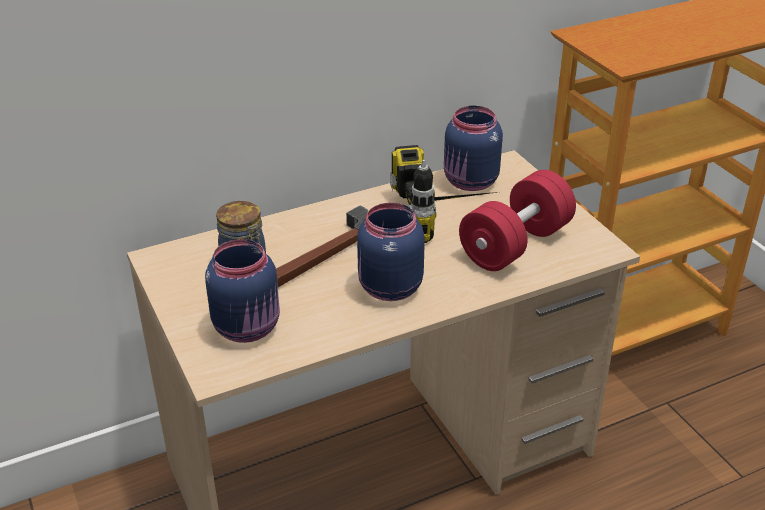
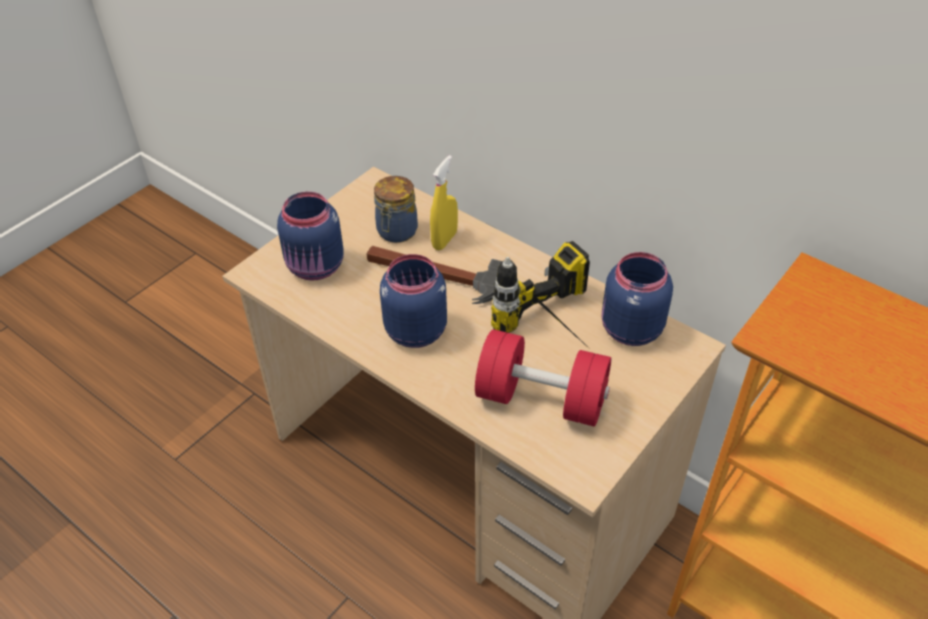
camera: 65 degrees right, 10 degrees up
none -> yellow spray bottle [430,155,458,250]

